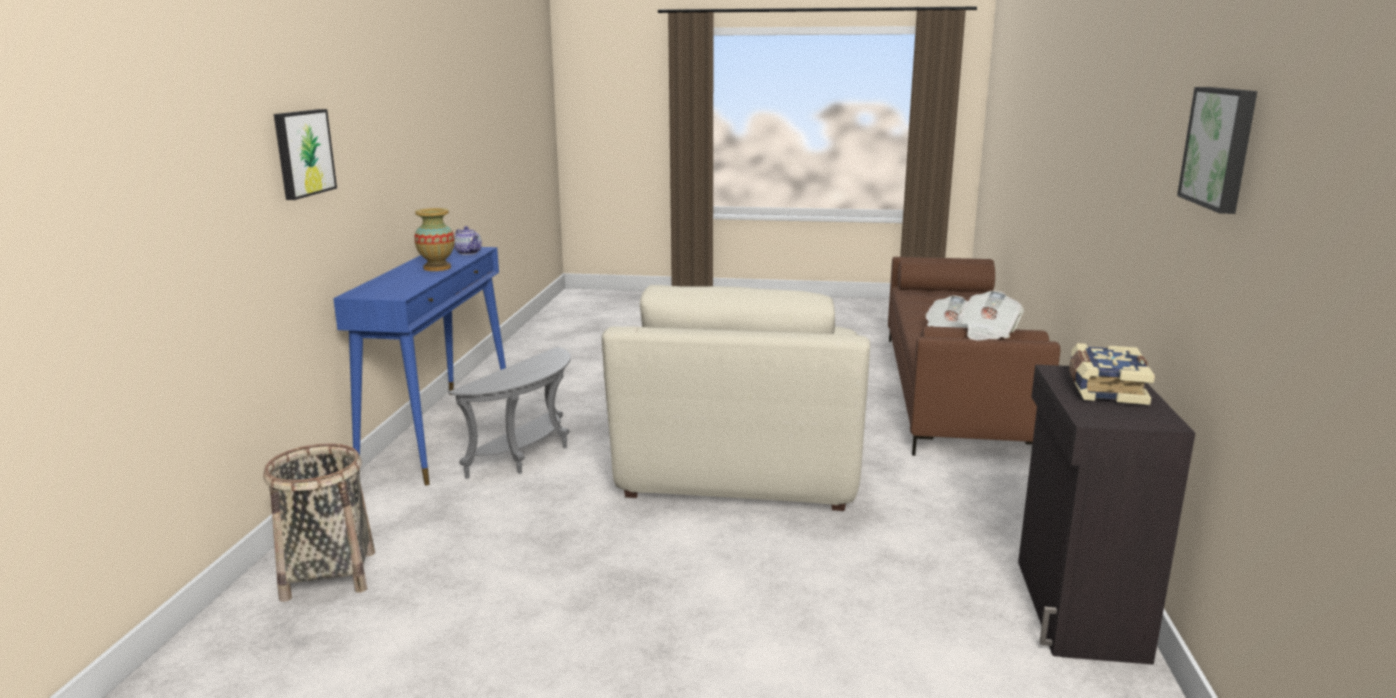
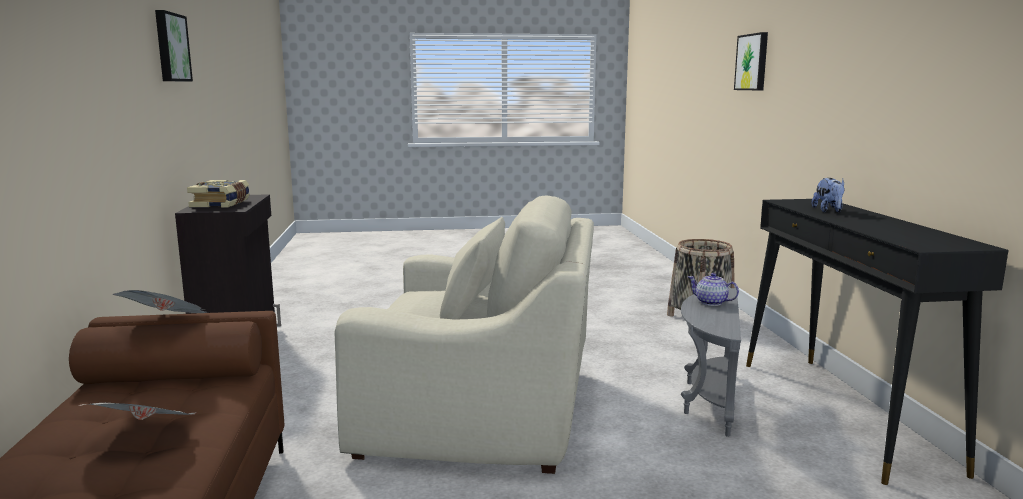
camera: 165 degrees right, 5 degrees down
picture [274,109,337,200] -> picture moved to [734,32,768,90]
blue console table [333,247,506,485] -> black console table [746,199,1008,485]
vase [414,208,455,271] -> none
teapot [454,226,482,255] -> teapot moved to [688,273,739,306]
beige armchair [602,285,870,511] -> beige armchair turned 105 degrees clockwise [334,195,594,474]
none -> plush toy [812,178,845,212]

